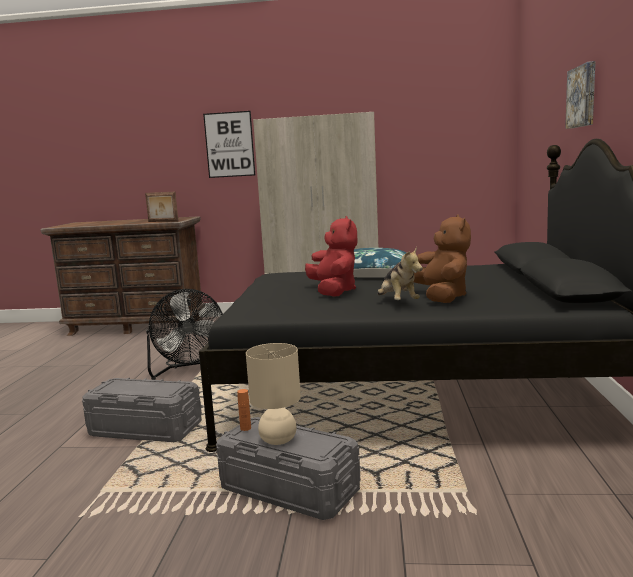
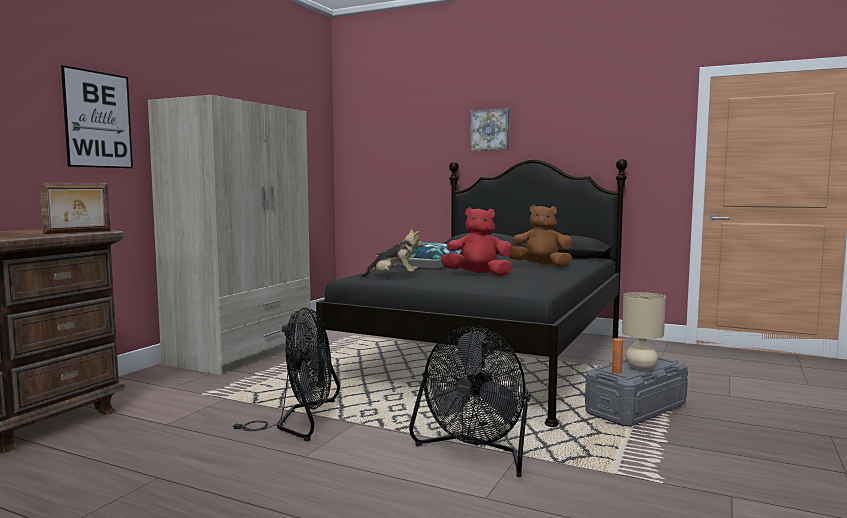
camera: 70 degrees left, 5 degrees down
grey storage box [82,378,202,442] -> black fan [409,326,531,477]
plush toy [378,247,423,300] -> plush toy moved to [360,229,423,277]

